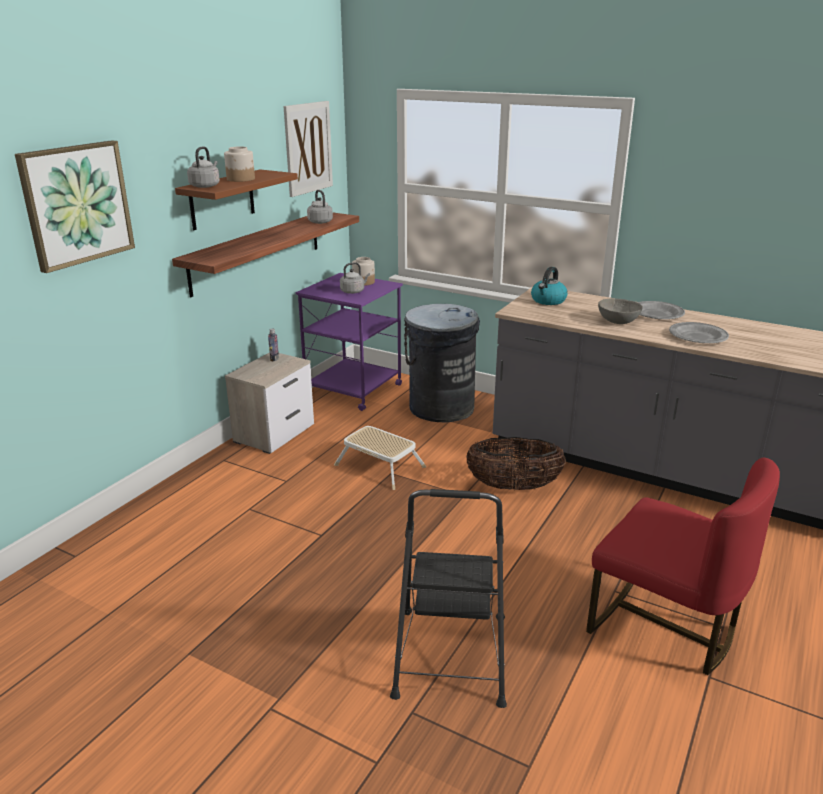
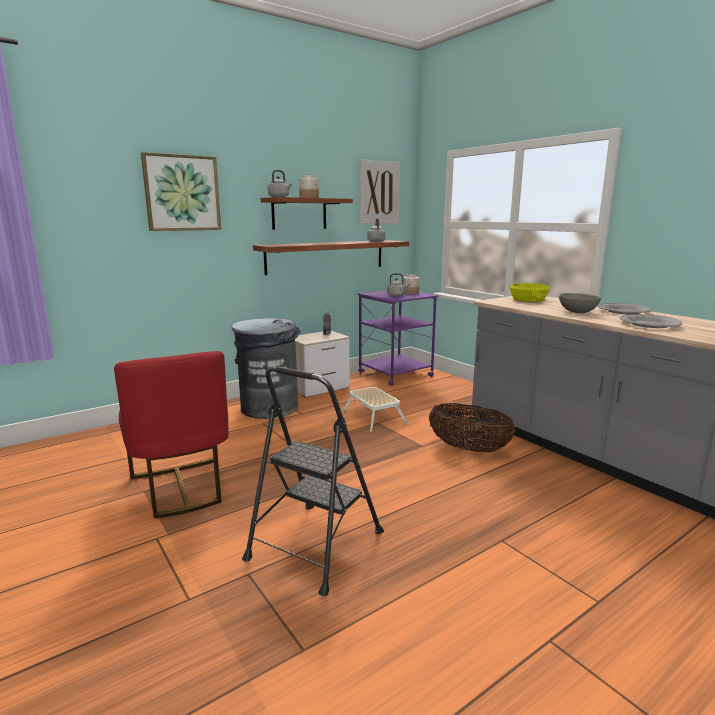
camera: 25 degrees right, 10 degrees down
grey trash can [404,304,480,422] -> grey trash can moved to [232,318,301,419]
kettle [531,267,567,305] -> yellow bowl [509,283,550,302]
red chair [586,457,780,675] -> red chair moved to [114,351,229,519]

